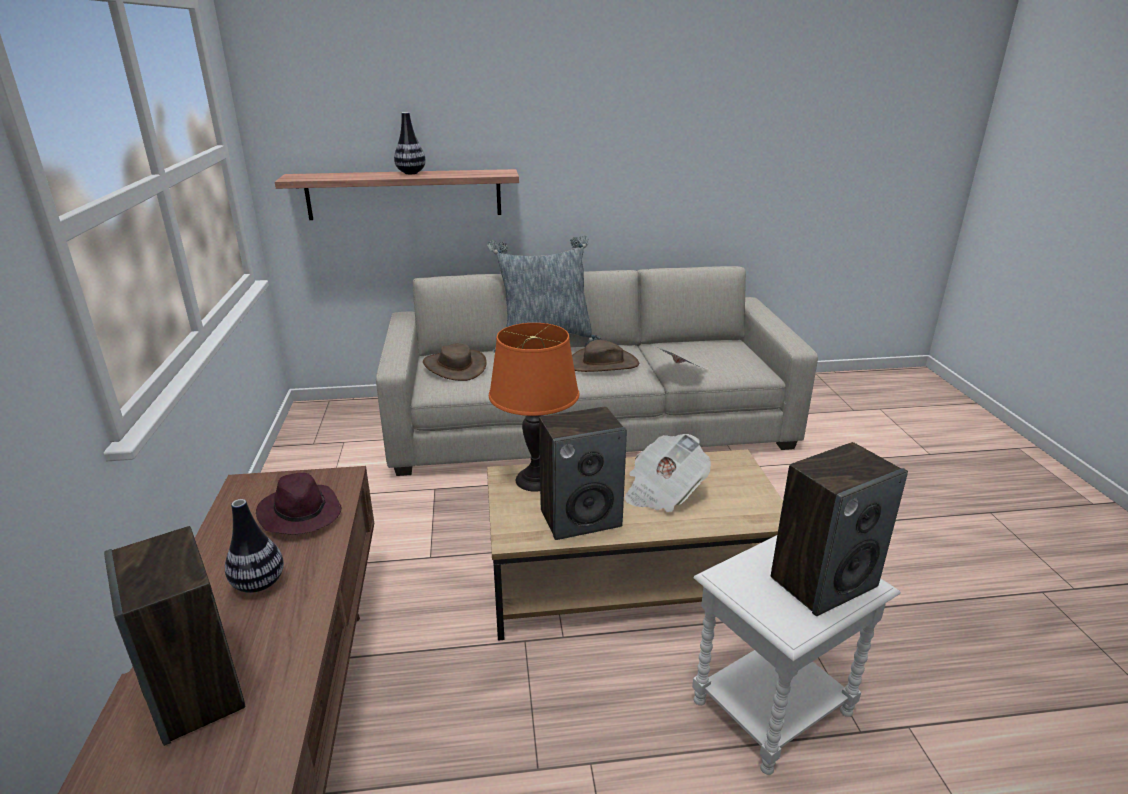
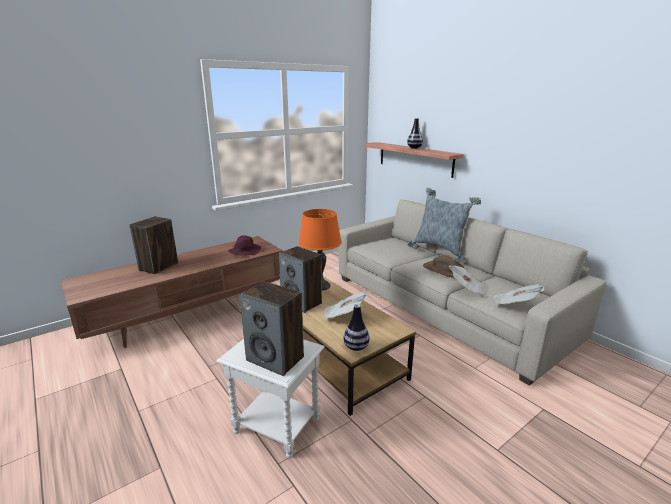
camera: 60 degrees right, 5 degrees down
vase [225,499,284,593] -> vase moved to [343,304,370,351]
brown hat [423,343,487,381] -> none
none -> newspaper [493,284,544,306]

